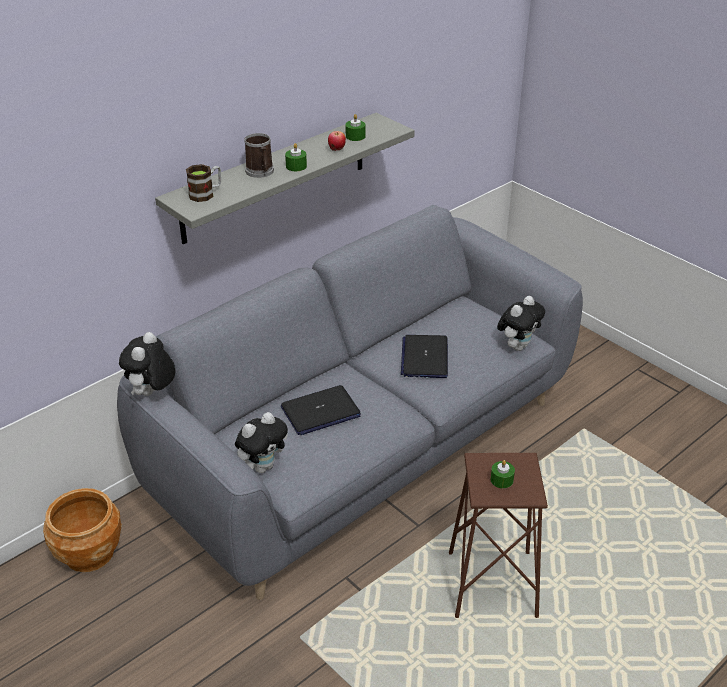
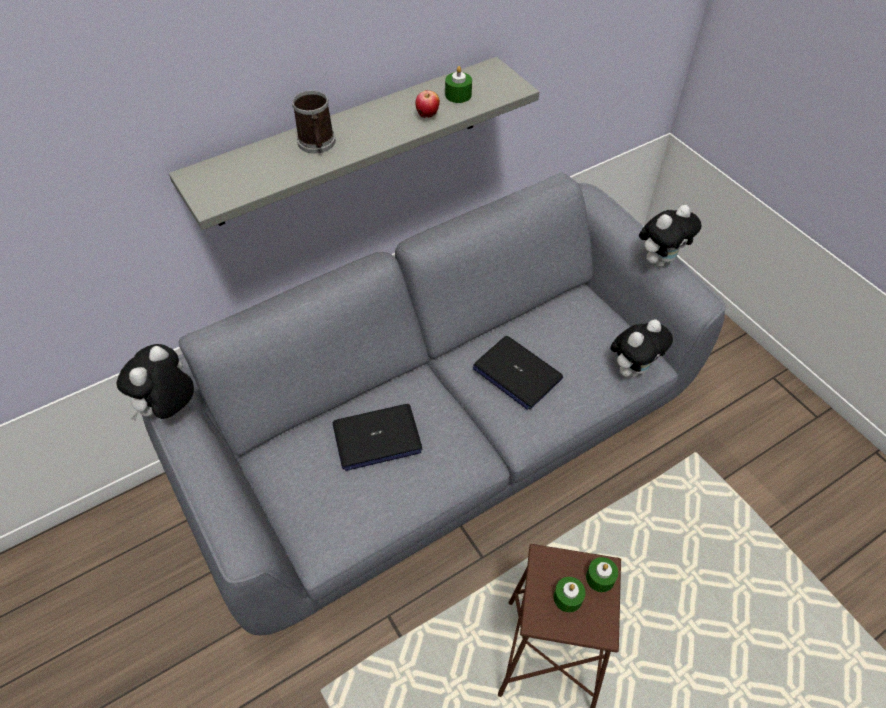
camera: 10 degrees right, 15 degrees up
brown planter [43,488,122,572] -> none
mug [186,164,221,202] -> none
plush toy [235,412,288,473] -> plush toy moved to [639,205,701,267]
green candle [285,143,307,171] -> green candle moved to [586,557,618,592]
laptop [401,335,448,378] -> laptop turned 60 degrees counterclockwise [473,336,563,410]

